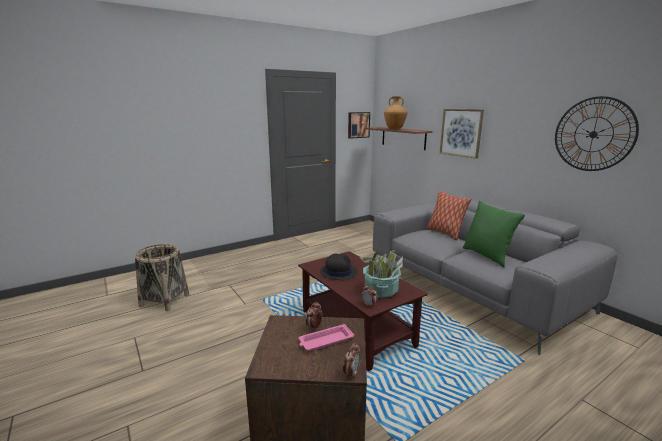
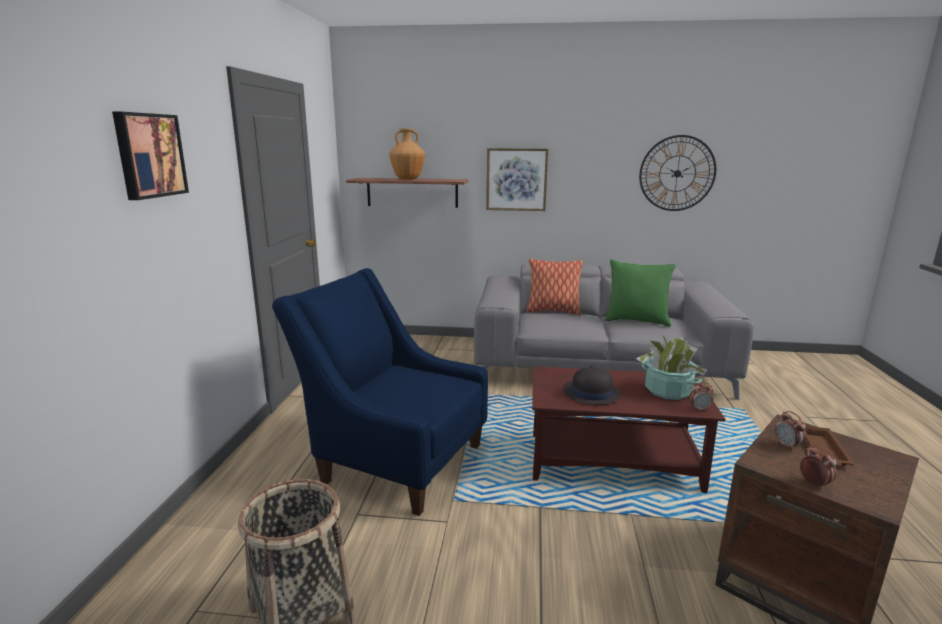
camera: 50 degrees left, 0 degrees up
pink tray [299,324,354,351] -> brown tray [804,426,854,466]
alarm clock [343,343,361,379] -> alarm clock moved to [800,445,837,489]
picture [348,112,370,139] -> picture moved to [112,112,189,200]
none -> blue armchair [272,268,488,516]

